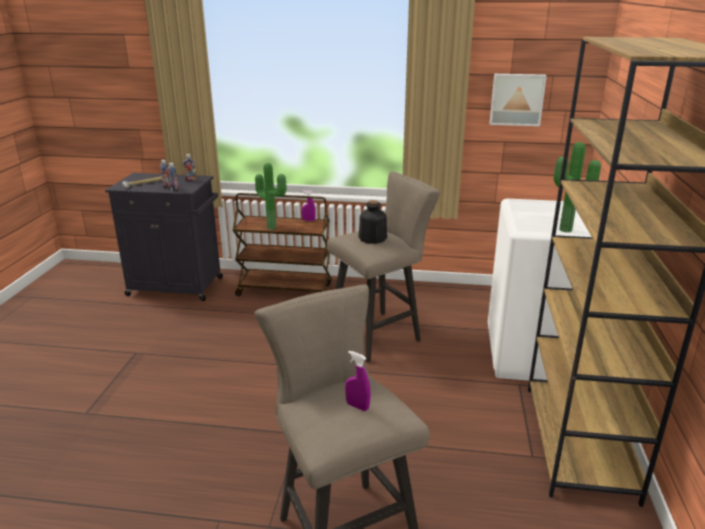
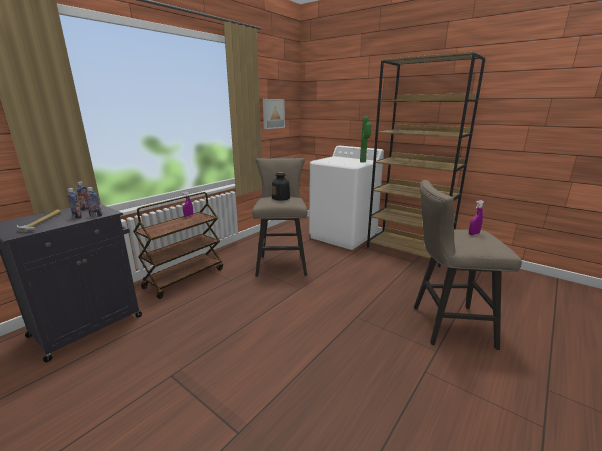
camera: 60 degrees left, 5 degrees down
potted plant [255,163,287,230] -> none

